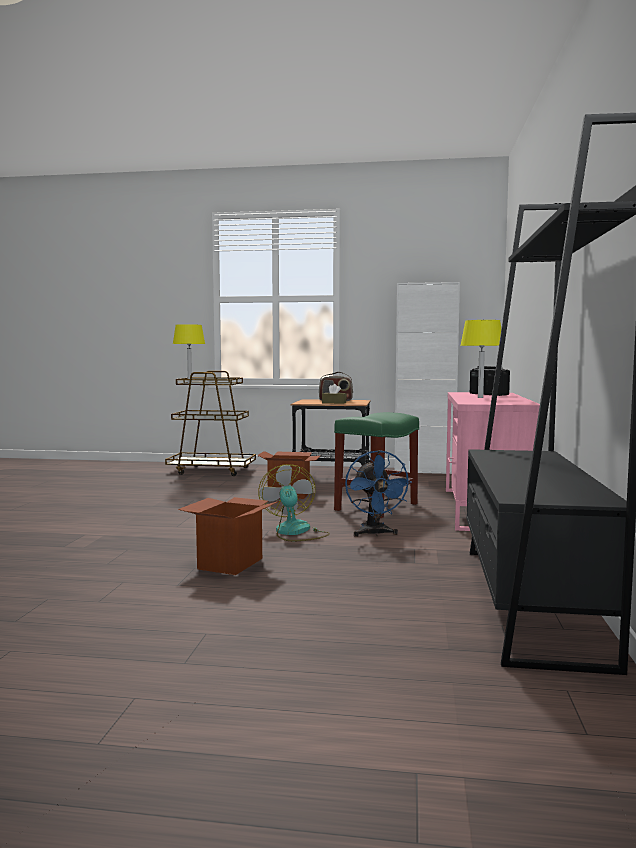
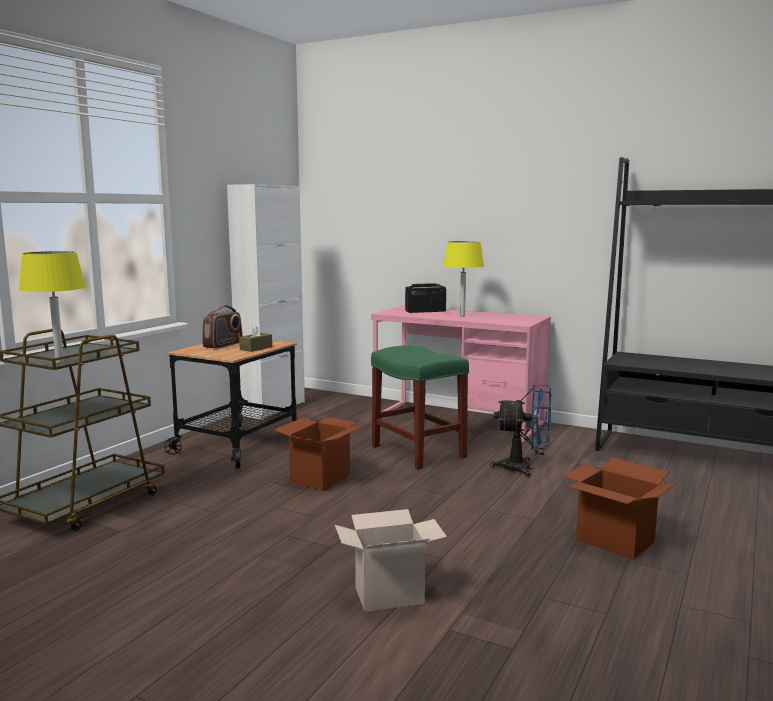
camera: 70 degrees left, 5 degrees up
fan [258,464,330,541] -> none
none -> cardboard box [335,509,447,612]

